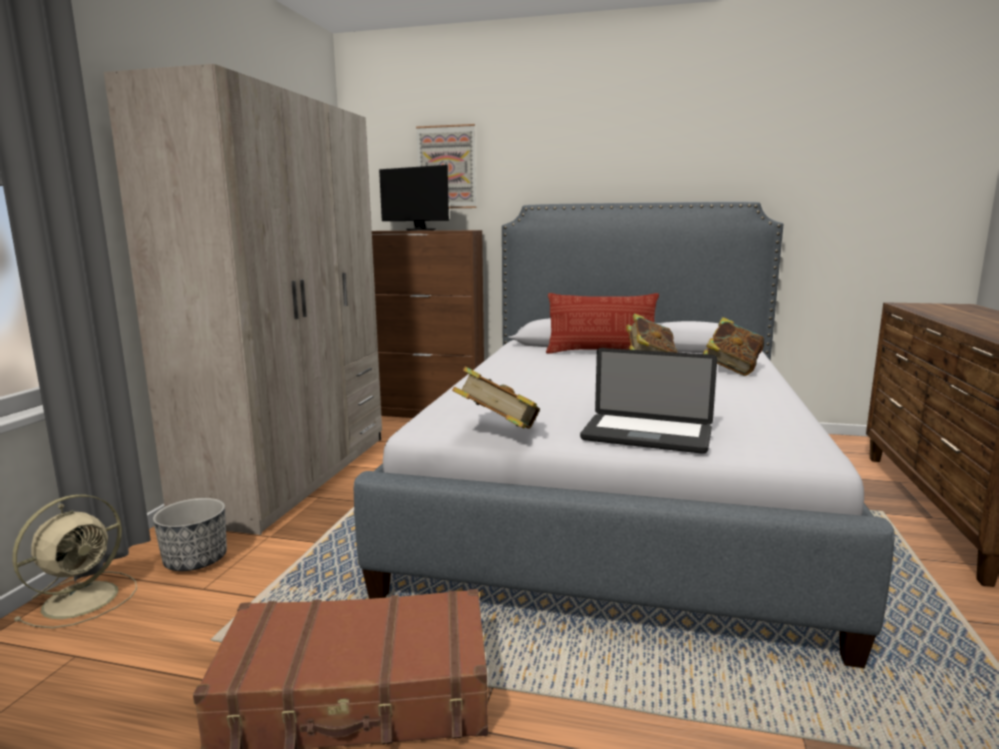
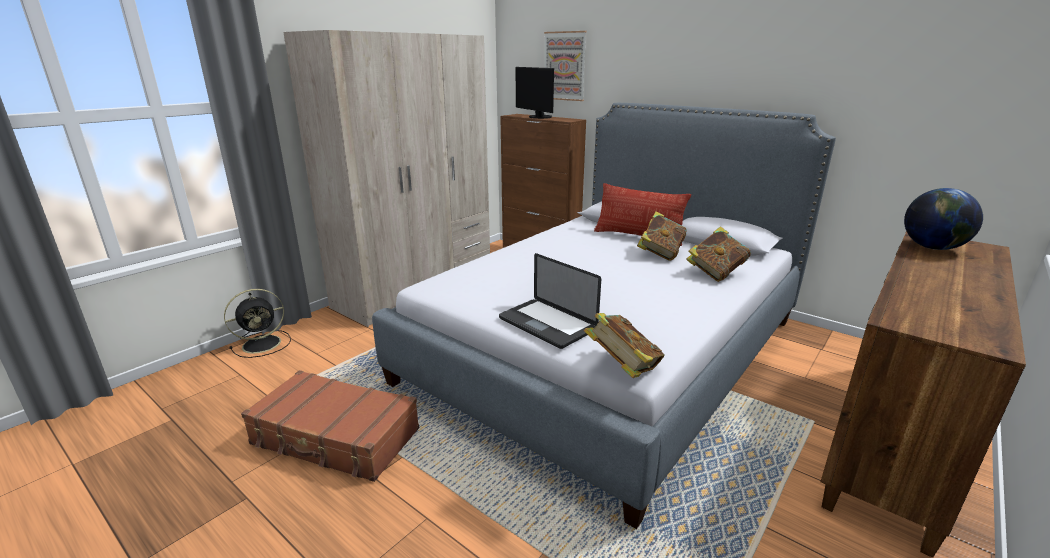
camera: 25 degrees right, 10 degrees up
beige fan [12,495,137,628] -> black fan [224,289,291,358]
planter [153,498,227,571] -> none
book [452,367,540,429] -> book moved to [584,313,665,378]
none -> globe [904,188,983,250]

